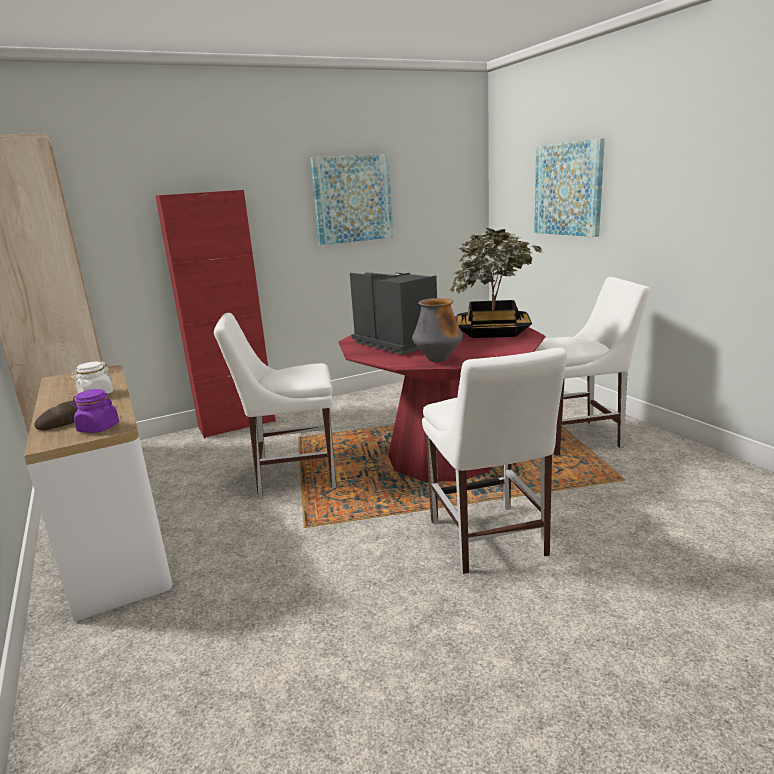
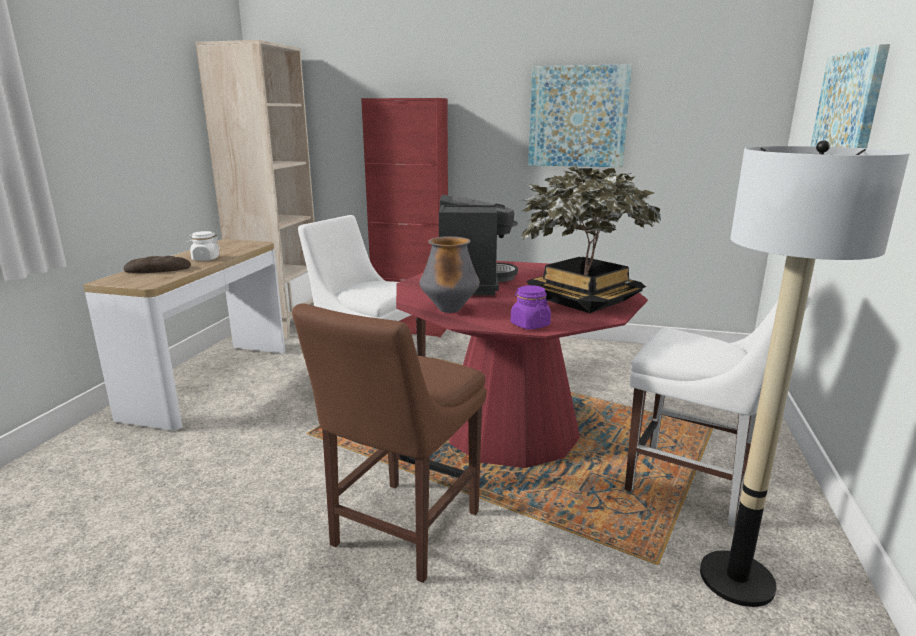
camera: 40 degrees right, 0 degrees up
purple jar [72,389,119,433] -> purple jar moved to [511,285,551,330]
white chair [422,348,567,574] -> brown chair [292,303,487,583]
none -> floor lamp [700,140,910,607]

